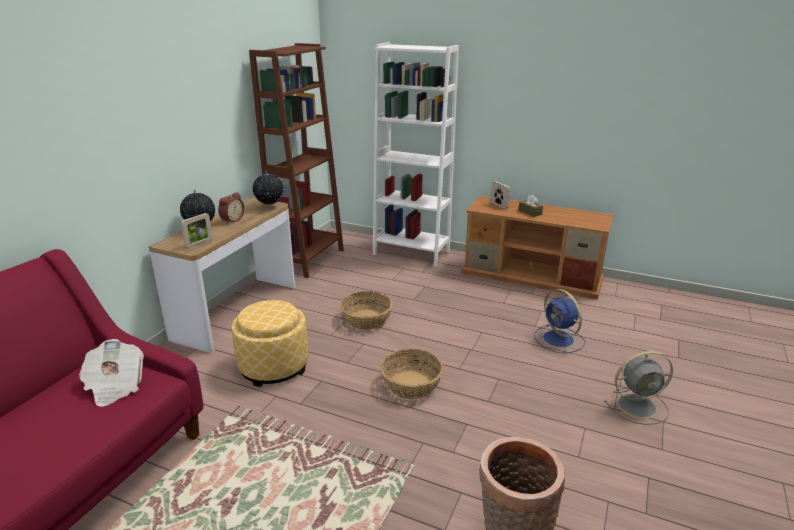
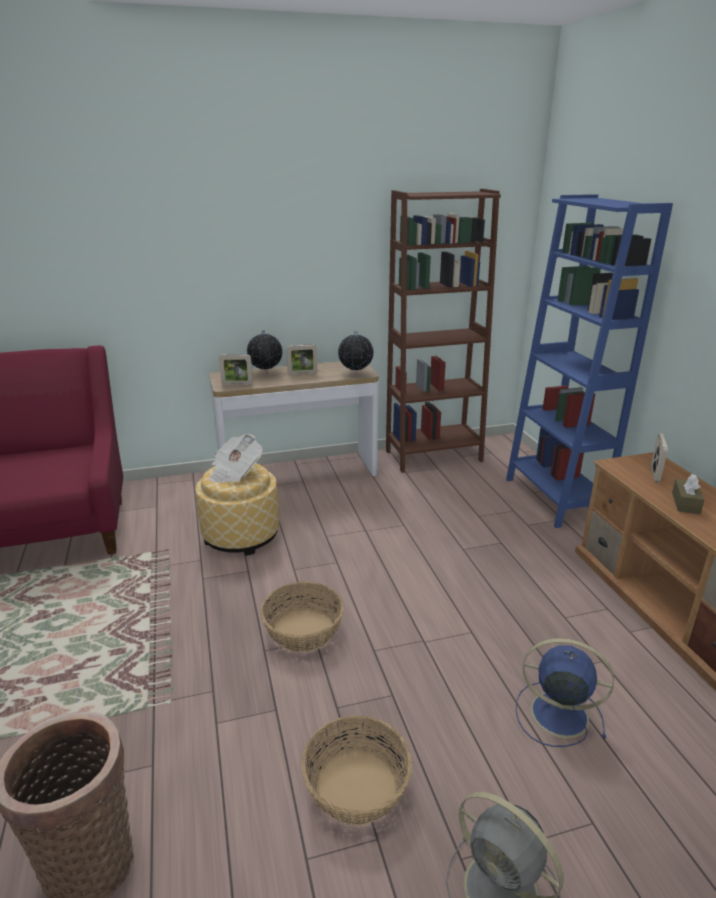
camera: 50 degrees right, 0 degrees up
newspaper [79,339,144,407] -> newspaper moved to [209,434,263,483]
alarm clock [218,192,244,224] -> picture frame [287,344,318,375]
basket [340,291,392,330] -> basket moved to [301,715,412,825]
white bookcase [373,42,459,267] -> blue bookcase [506,194,673,528]
blue fan [535,289,585,353] -> blue fan turned 90 degrees clockwise [516,638,614,747]

